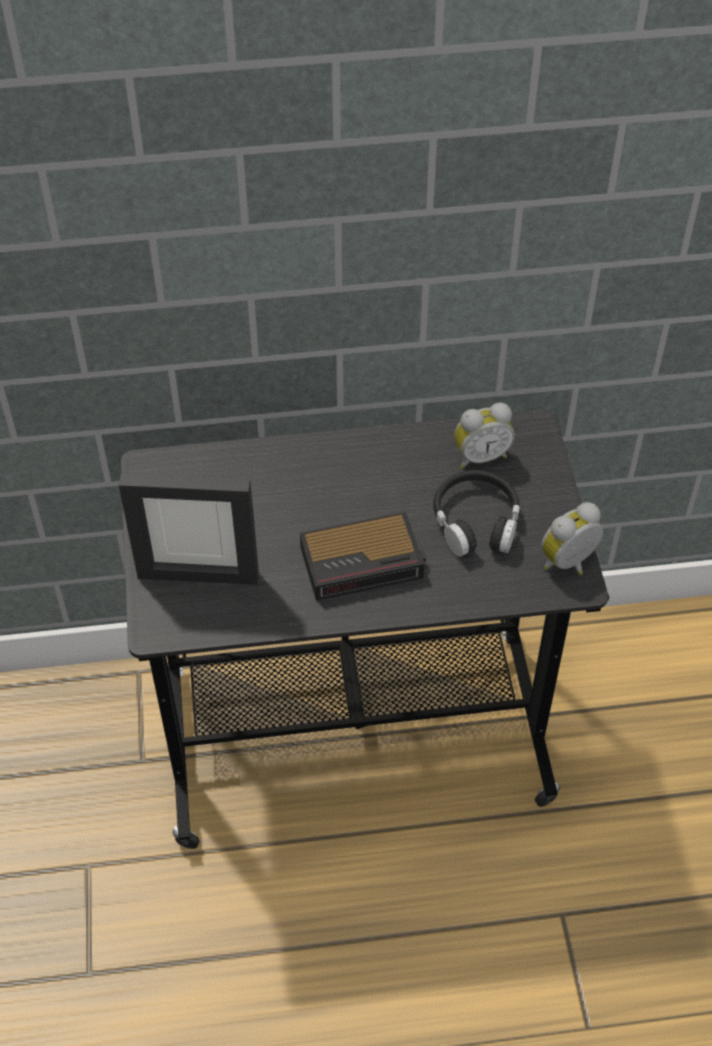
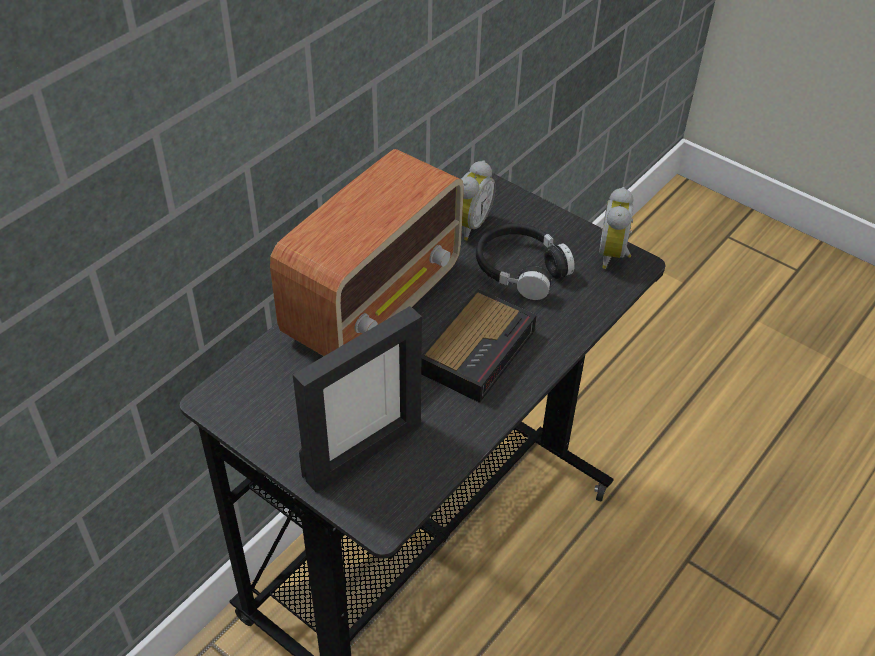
camera: 45 degrees left, 5 degrees down
none -> radio [270,149,464,356]

